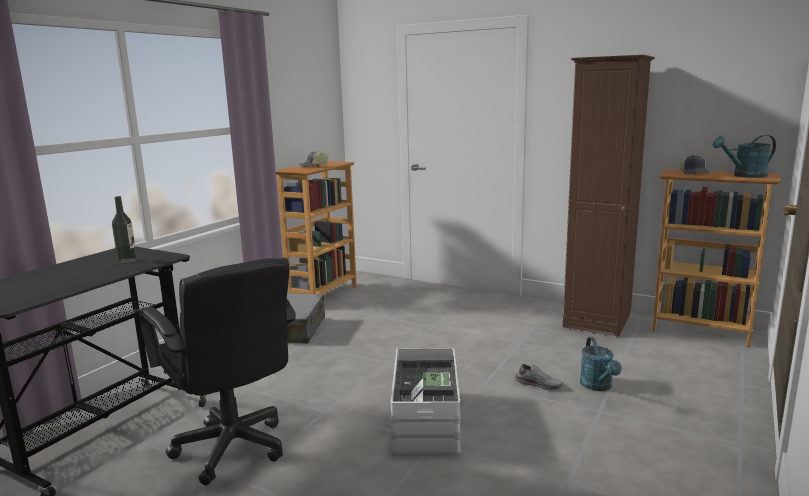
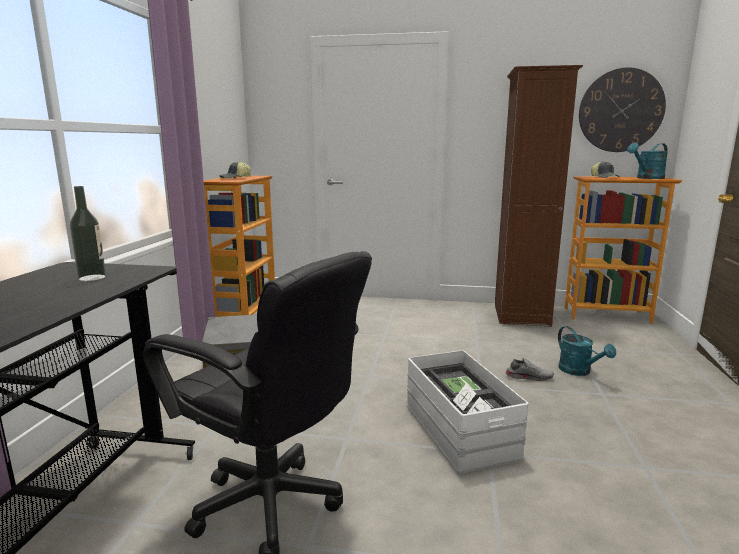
camera: 20 degrees left, 0 degrees up
none -> wall clock [579,67,666,152]

